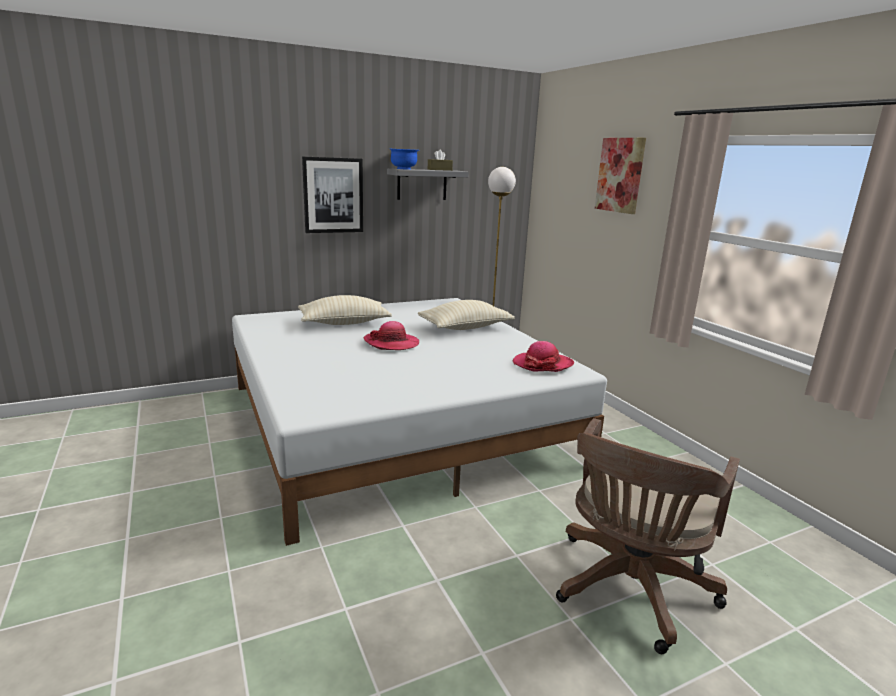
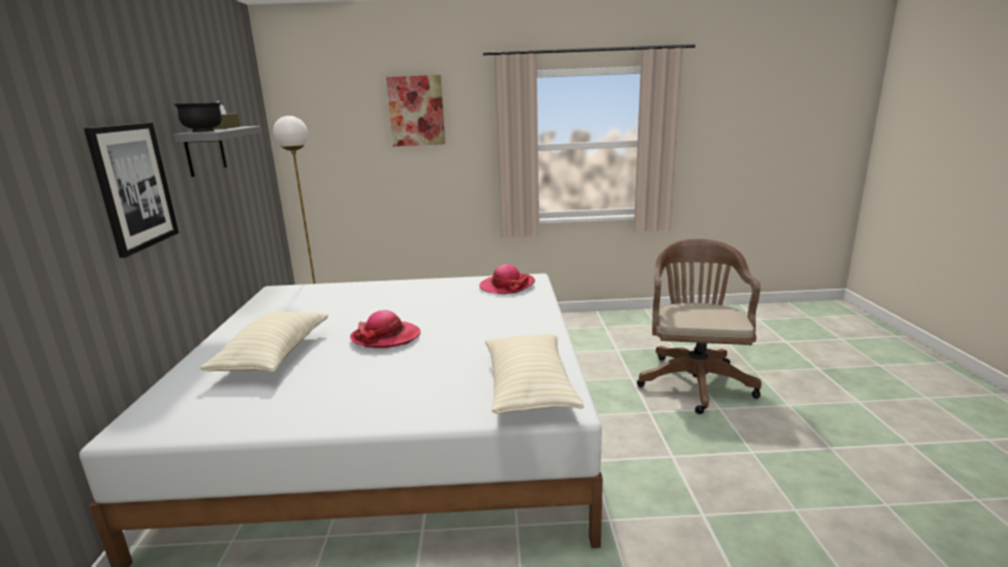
camera: 65 degrees left, 0 degrees up
blue bowl [389,148,419,170] -> black bowl [173,102,222,132]
beige pillow [418,300,515,330] -> beige pillow moved to [485,333,584,414]
brown office chair [556,418,740,654] -> brown office chair turned 135 degrees counterclockwise [637,239,762,414]

